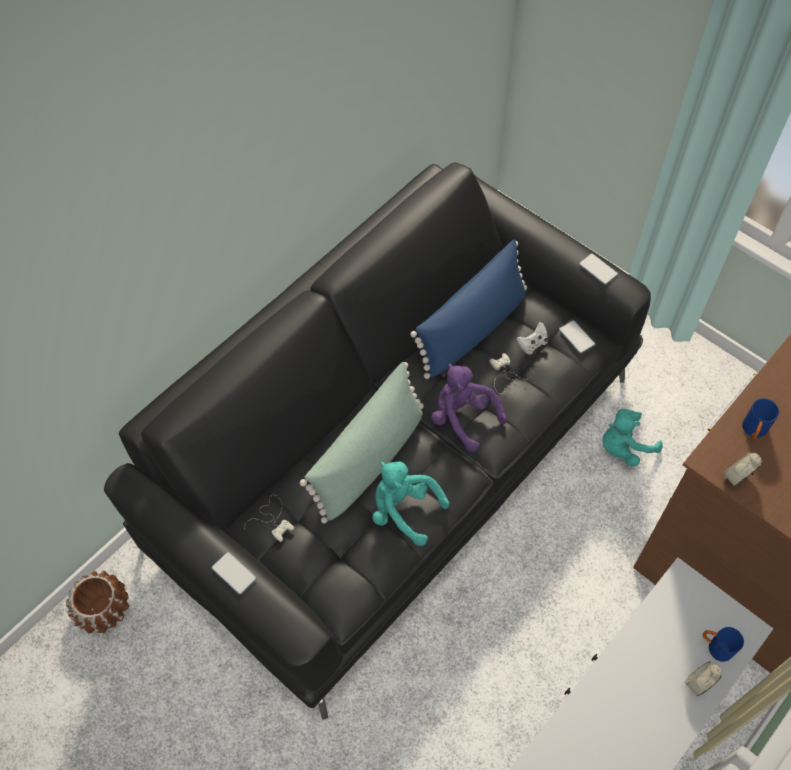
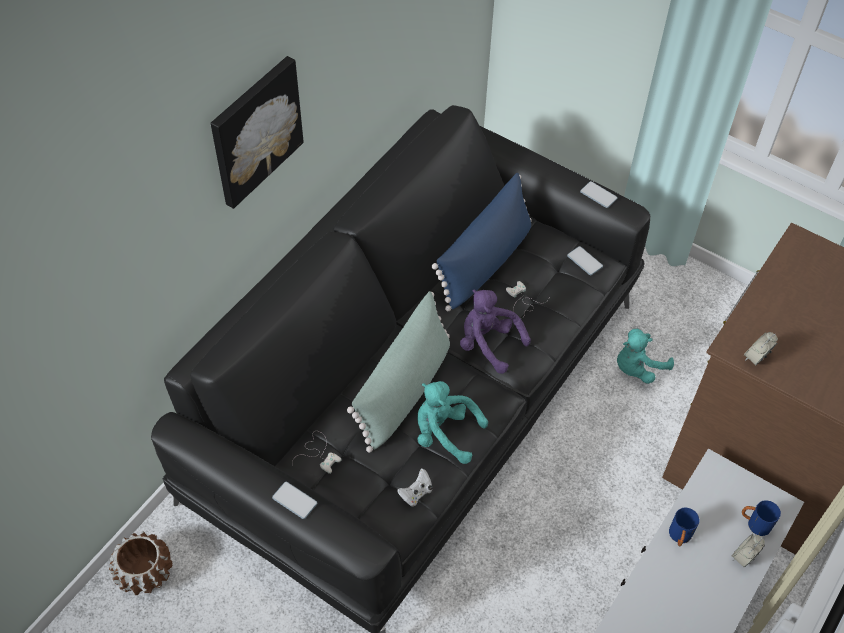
camera: 10 degrees left, 5 degrees down
white game controller [516,322,548,355] -> white game controller moved to [397,469,433,506]
blue mug [742,398,779,439] -> blue mug moved to [669,507,700,546]
none -> picture [211,56,304,209]

